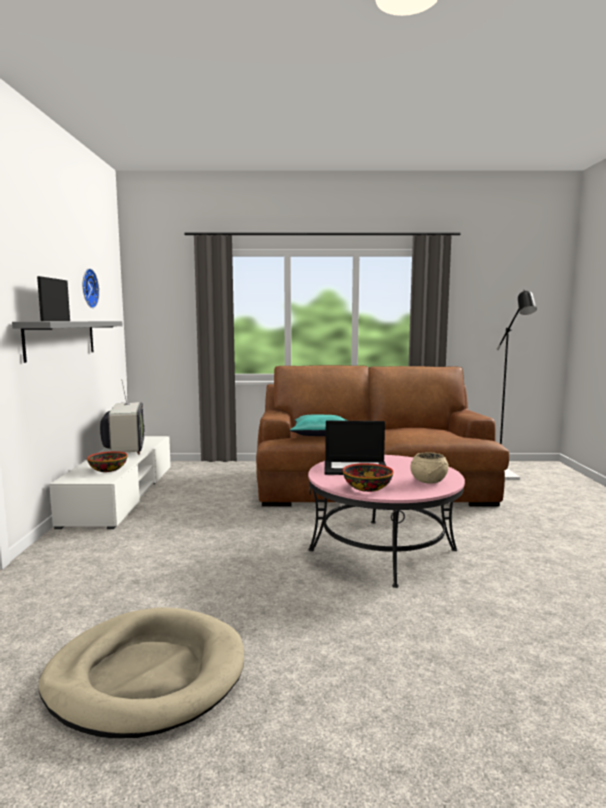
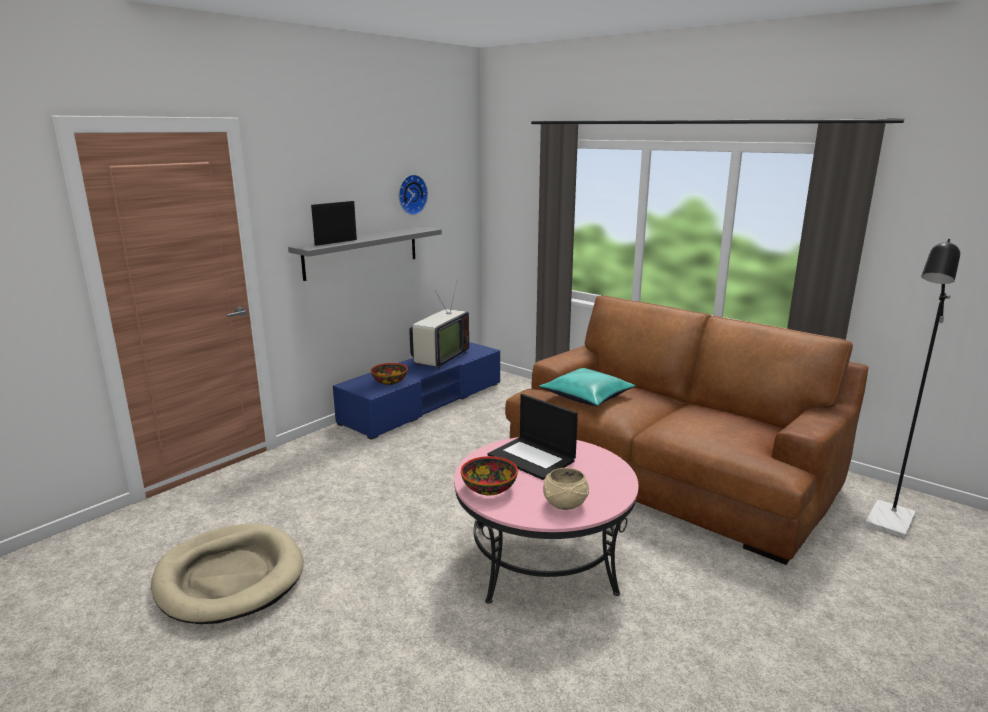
camera: 40 degrees right, 10 degrees up
white tv stand [49,436,171,529] -> blue tv stand [333,342,500,440]

